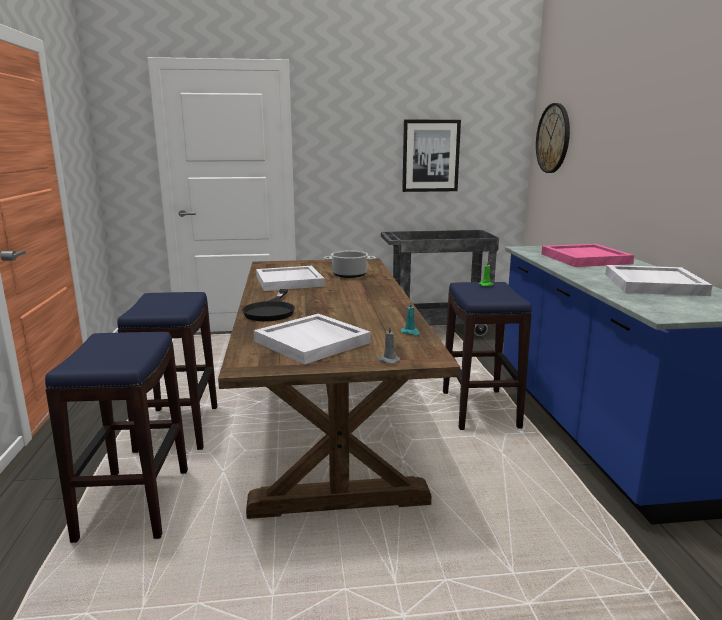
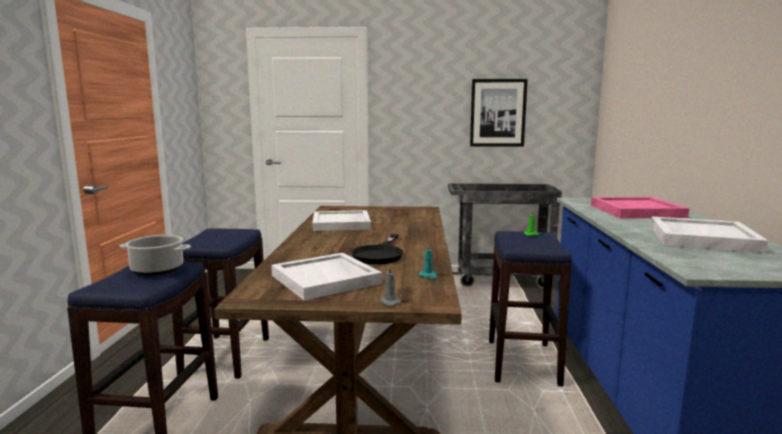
camera: 10 degrees right, 5 degrees down
black frying pan [242,289,295,321] -> black frying pan moved to [351,234,403,264]
cooking pot [323,250,376,278] -> cooking pot moved to [120,235,191,276]
wall clock [536,103,570,173] -> none

